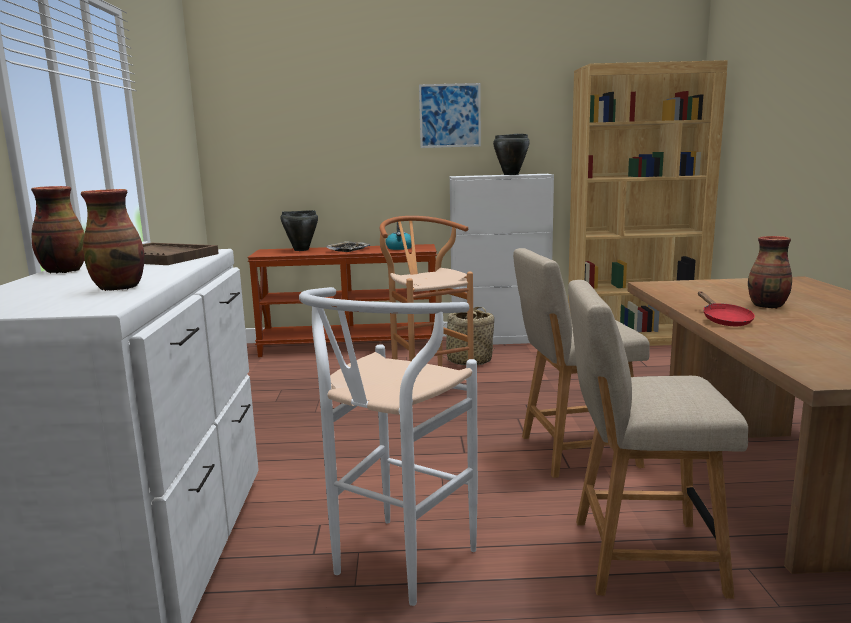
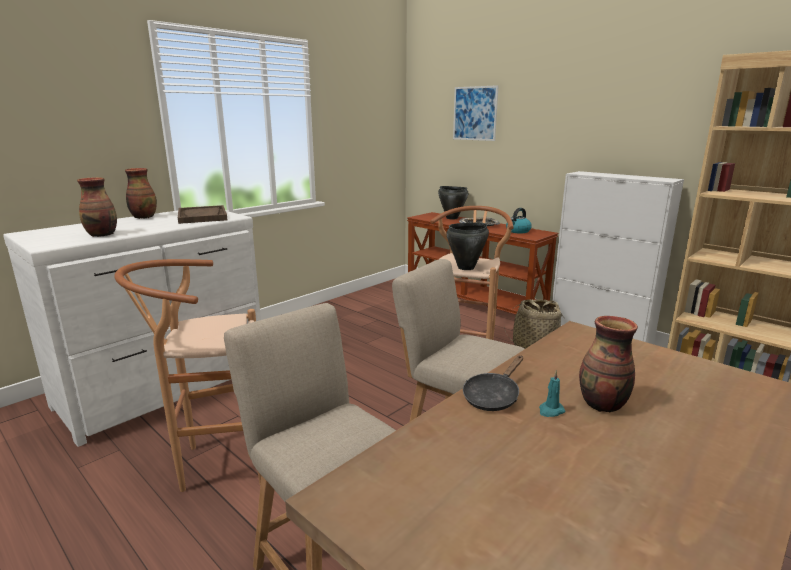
camera: 45 degrees right, 5 degrees up
white stool [299,287,478,606] -> brown stool [114,259,261,492]
picture [419,83,481,148] -> picture moved to [453,85,499,141]
black cooking pot [493,134,530,175] -> black cooking pot moved to [446,222,489,270]
red frying pan [698,292,755,326] -> black frying pan [463,356,523,411]
none -> turquoise candle [539,370,565,417]

